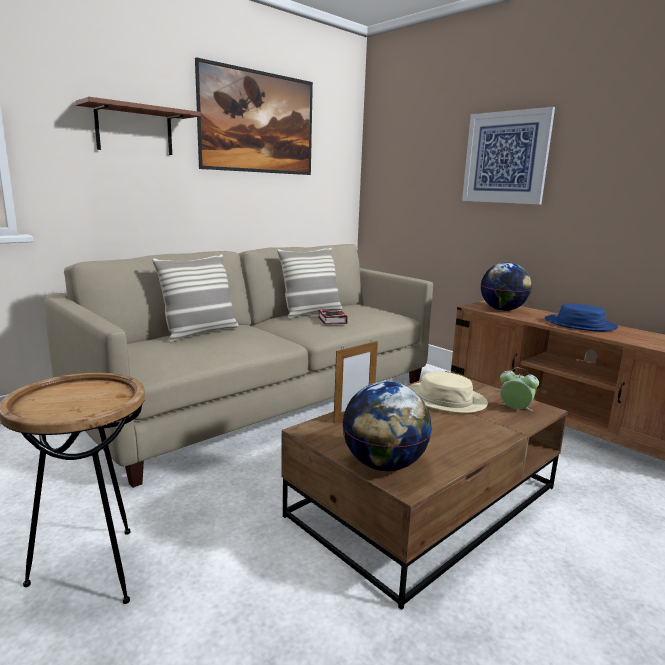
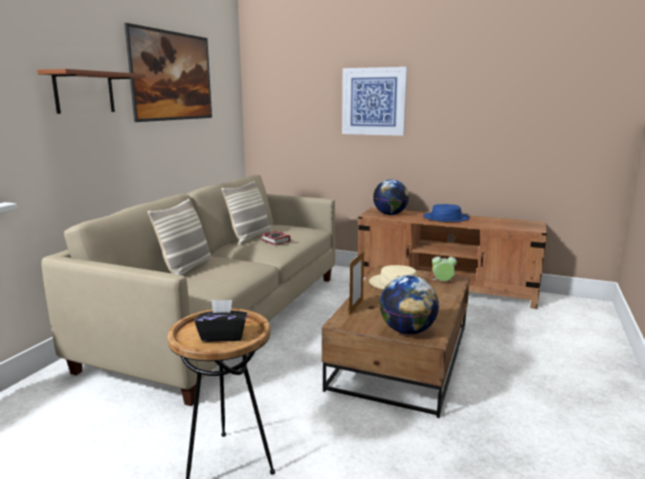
camera: 25 degrees left, 0 degrees up
none -> black tissue box [195,300,247,342]

